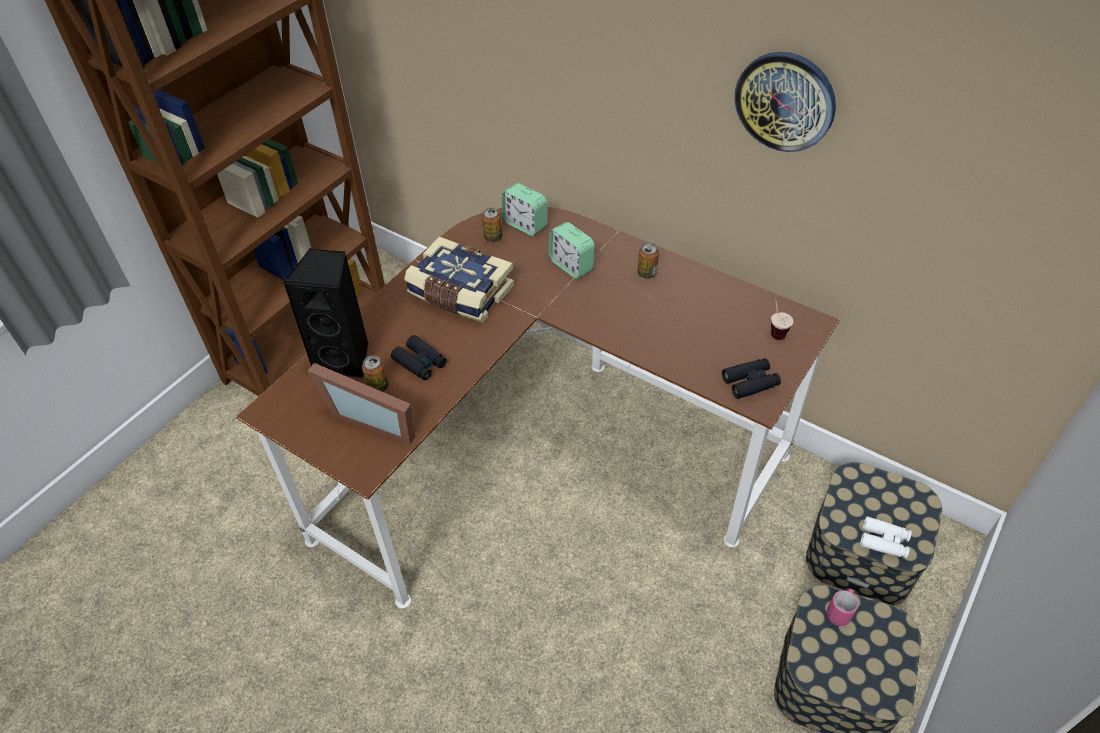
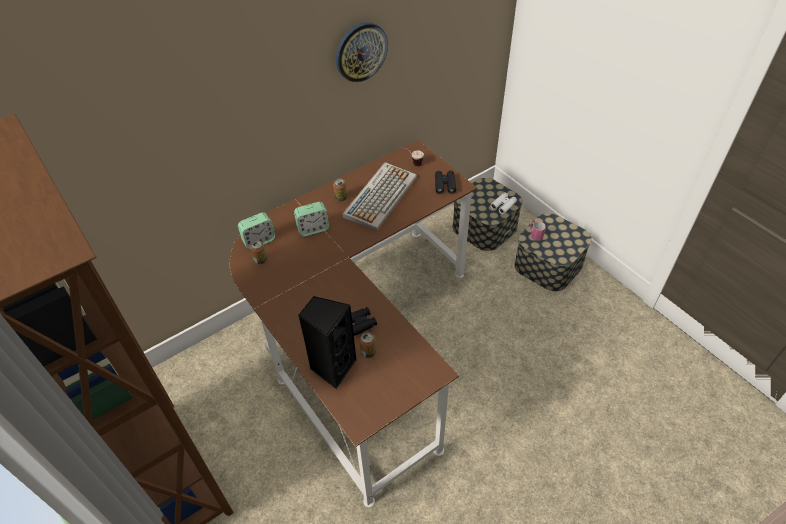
camera: 70 degrees left, 0 degrees up
picture frame [308,363,416,445] -> none
book [404,237,514,323] -> none
none -> keyboard [342,162,417,231]

